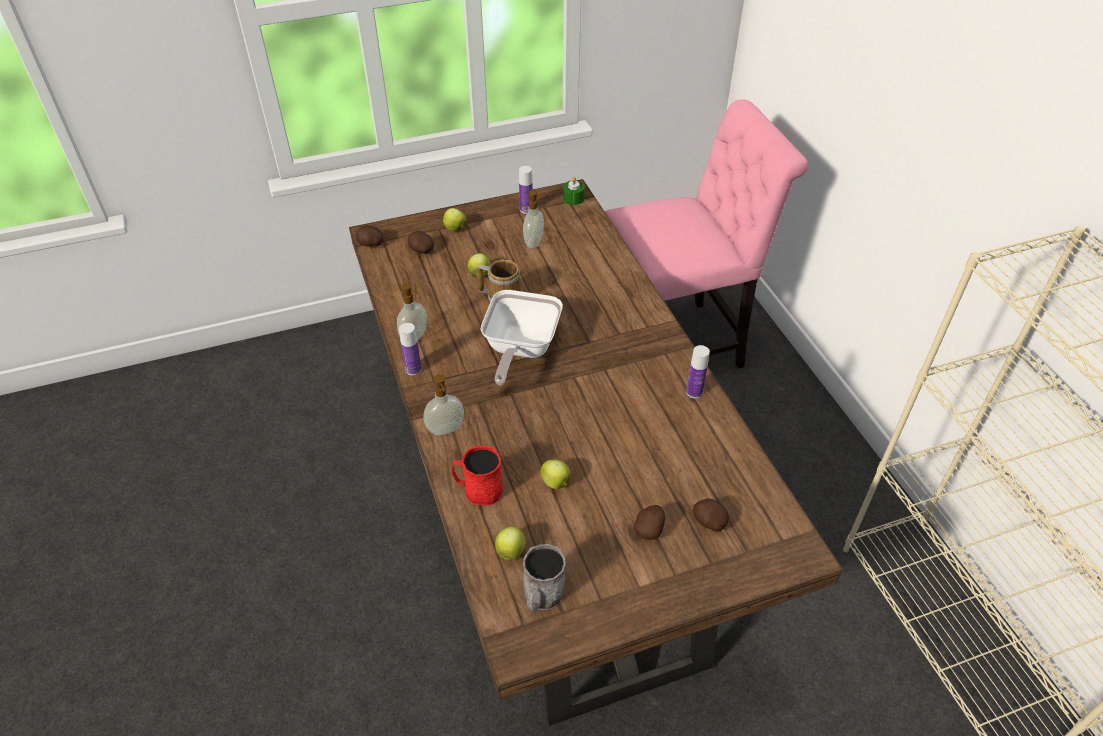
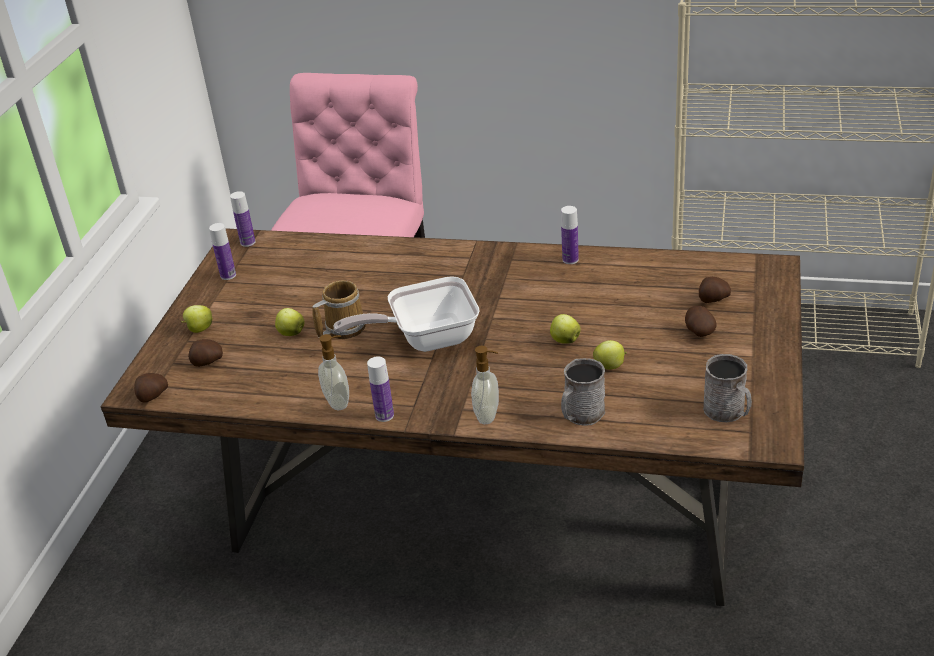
camera: 55 degrees left, 10 degrees down
red mug [452,446,503,505] -> grey mug [561,358,605,426]
frying pan [480,290,563,385] -> frying pan turned 120 degrees clockwise [333,276,480,352]
apple [495,527,526,560] -> apple moved to [550,314,581,344]
soap dispenser [523,190,545,249] -> none
green candle [563,177,585,205] -> bottle [230,191,256,247]

